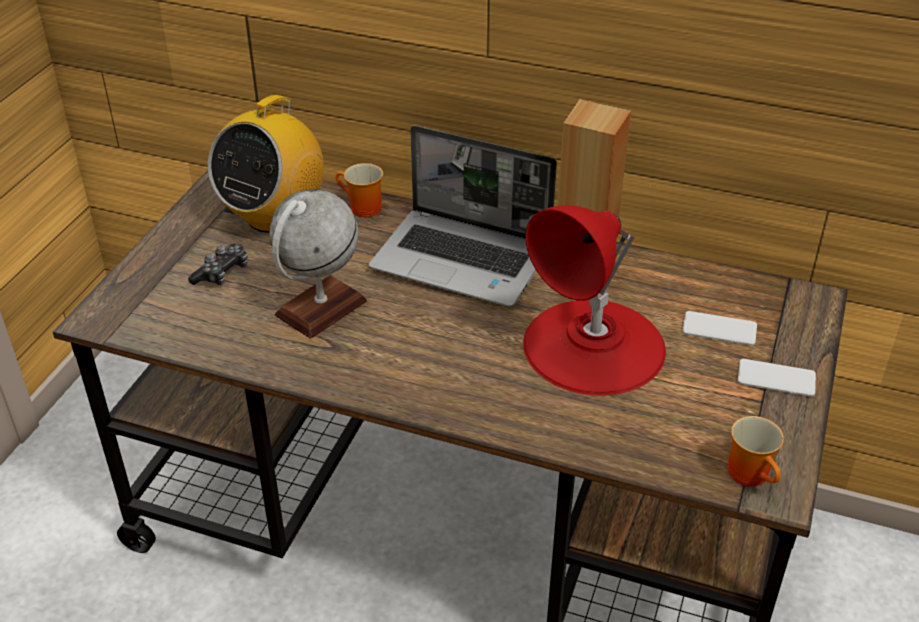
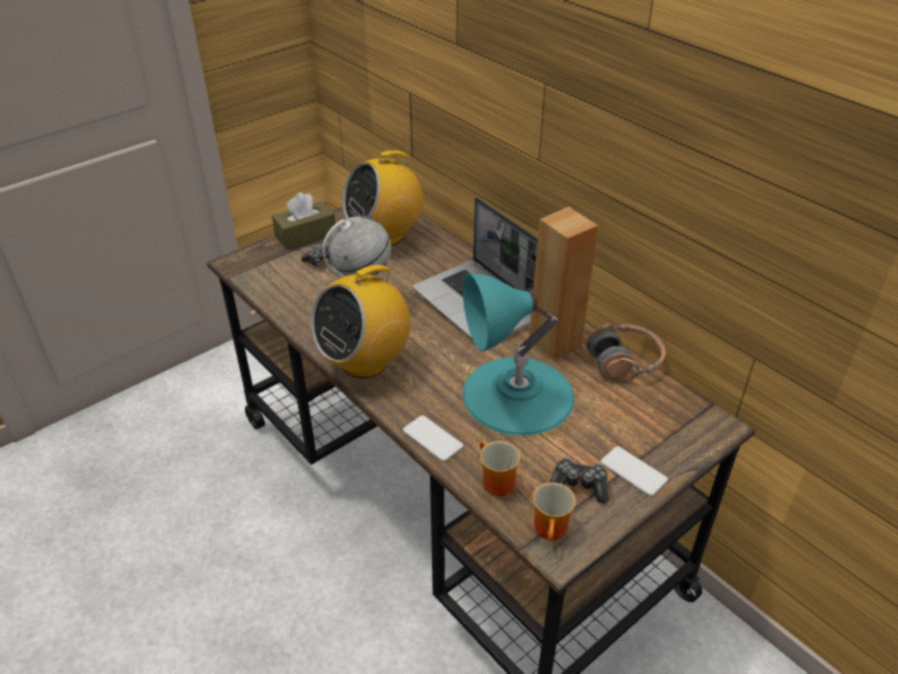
camera: 30 degrees right, 0 degrees up
mug [336,163,383,217] -> mug moved to [480,441,520,496]
red table lamp [523,205,666,396] -> turquoise table lamp [463,274,574,436]
phone [682,311,757,346] -> phone moved to [403,415,463,461]
none -> brown tissue box [272,192,336,250]
none -> radio [311,258,411,378]
none -> game controller [550,458,608,503]
none -> headphones [586,323,666,380]

